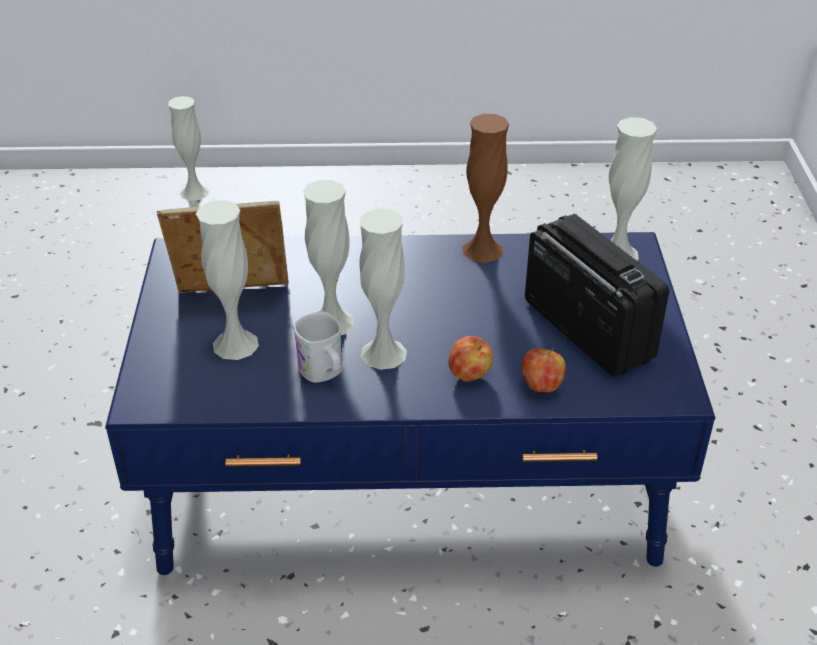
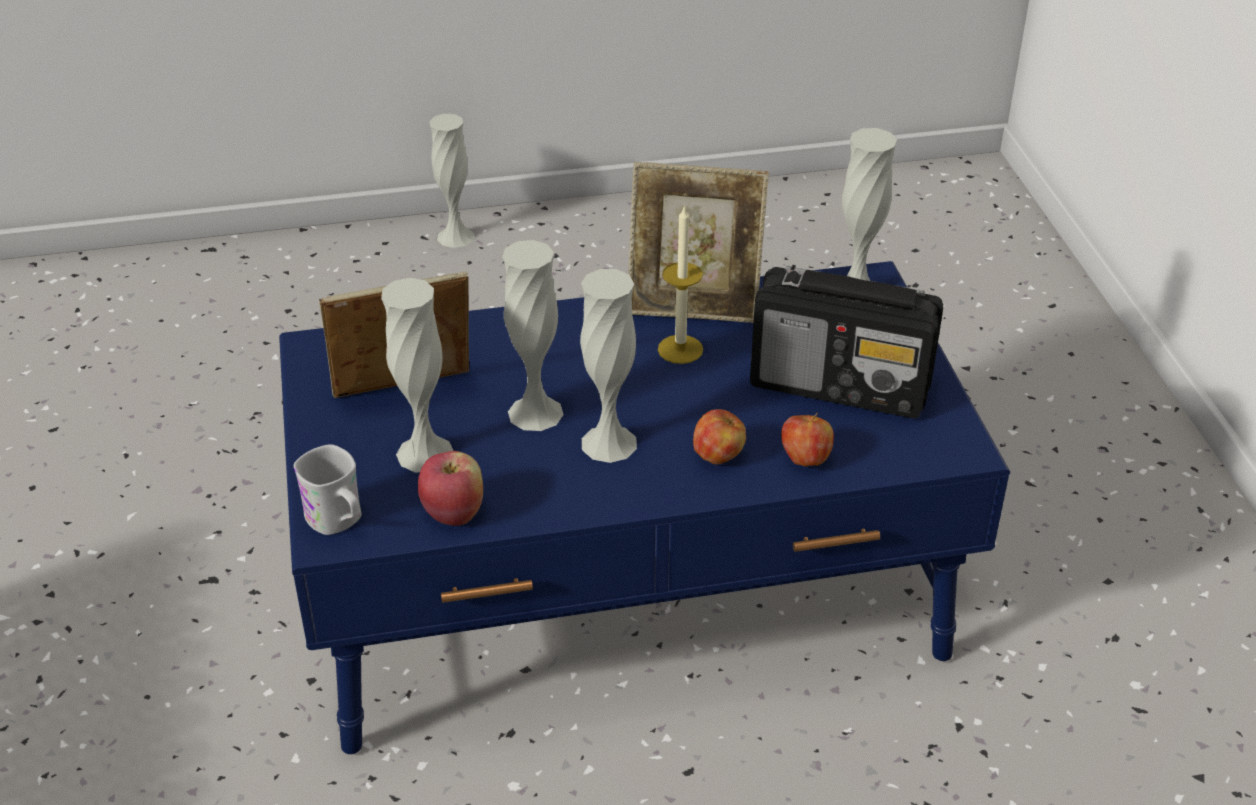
camera: 10 degrees left, 0 degrees up
white vase [168,96,209,201] -> white vase moved to [429,114,475,248]
white mug [293,311,342,383] -> white mug moved to [294,444,362,535]
brown vase [462,114,509,263] -> picture frame [628,162,769,323]
radio [525,214,669,377] -> radio turned 150 degrees clockwise [750,265,943,418]
none -> apple [418,451,483,526]
none -> candle [658,205,703,364]

